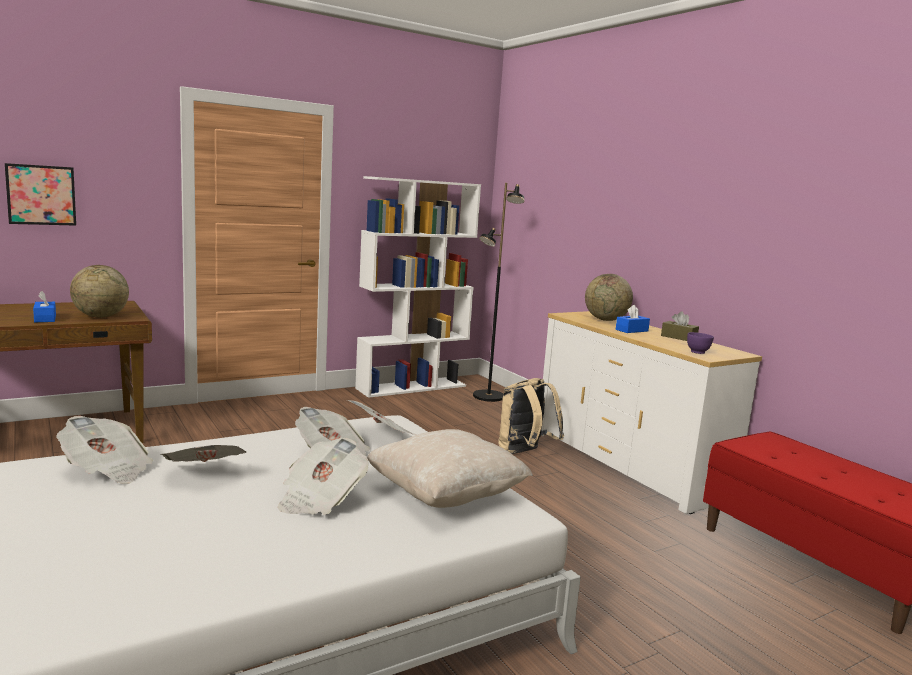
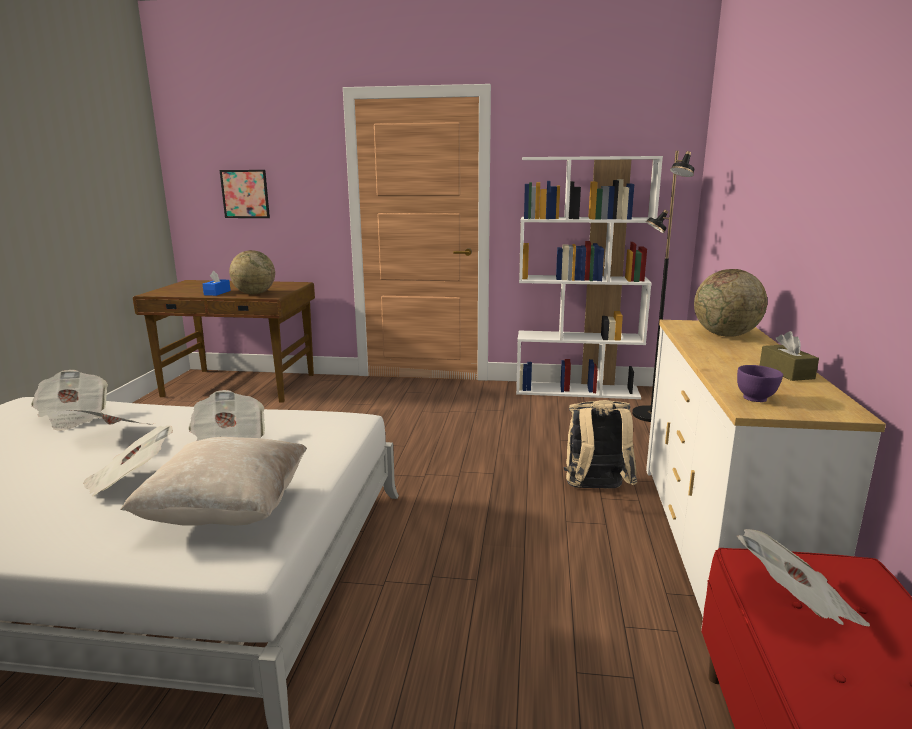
camera: 40 degrees right, 5 degrees up
newspaper [347,400,417,435] -> newspaper moved to [737,529,870,626]
blue tissue box [616,305,650,333] -> none

